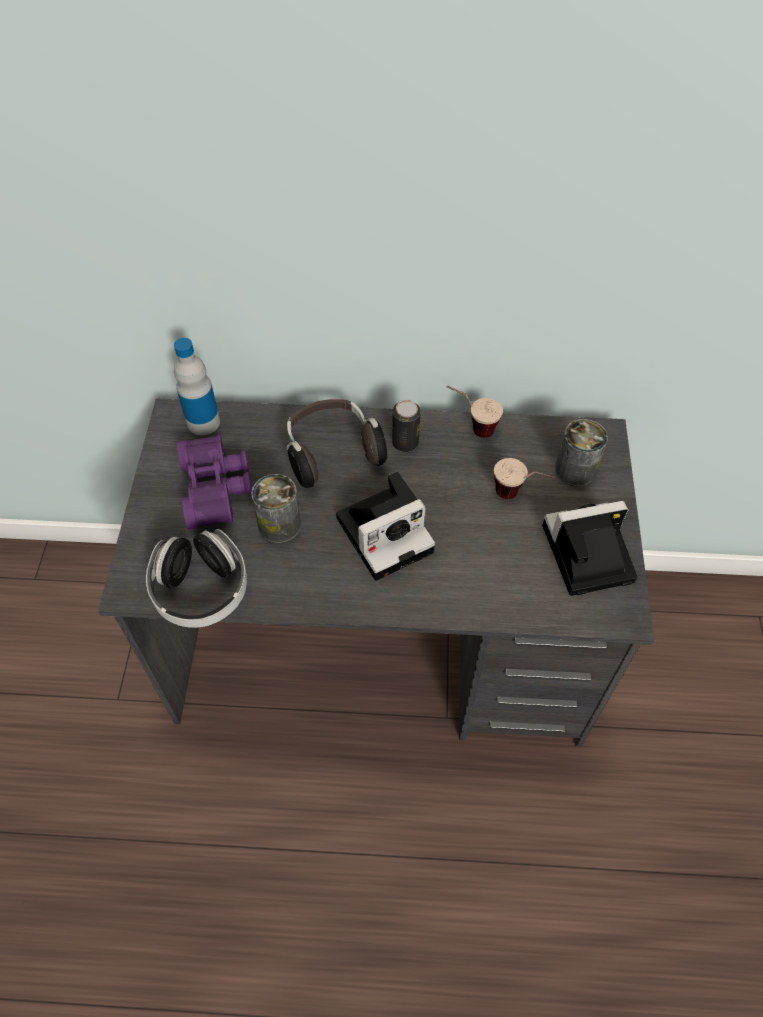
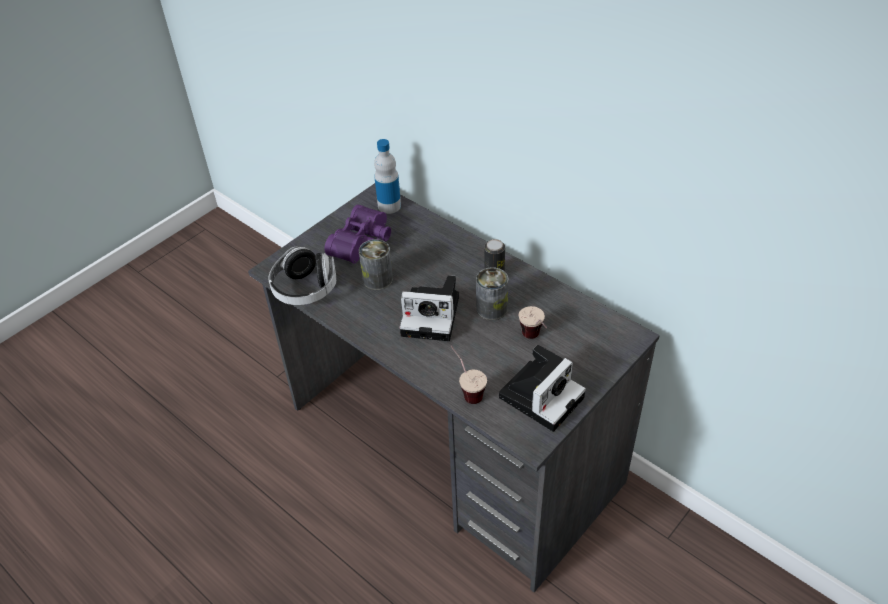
camera: 40 degrees right, 10 degrees down
headphones [287,399,387,488] -> none
cup [447,386,503,438] -> cup moved to [450,345,487,404]
camera [542,501,637,596] -> camera turned 105 degrees clockwise [499,345,586,432]
can [555,419,608,486] -> can moved to [476,267,508,320]

